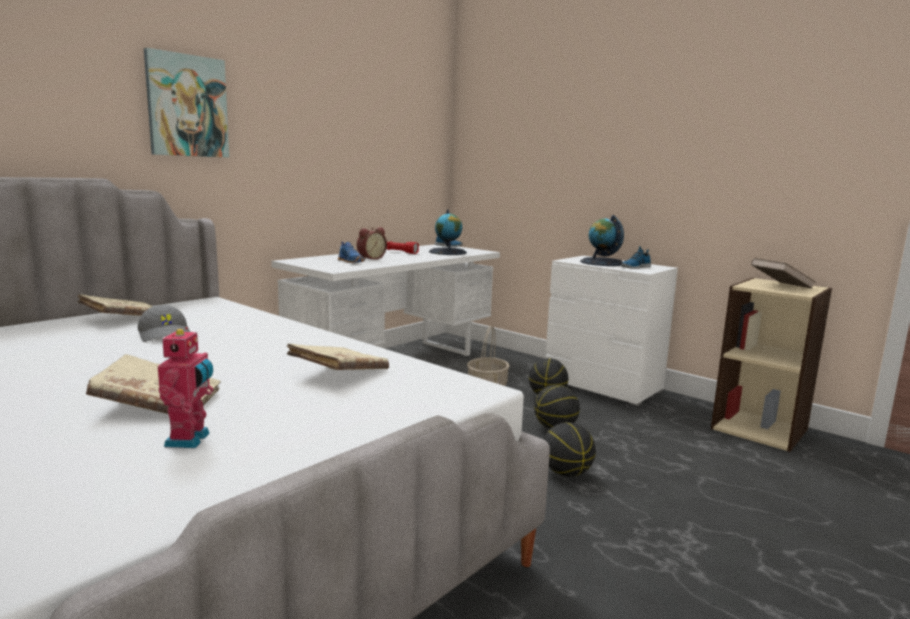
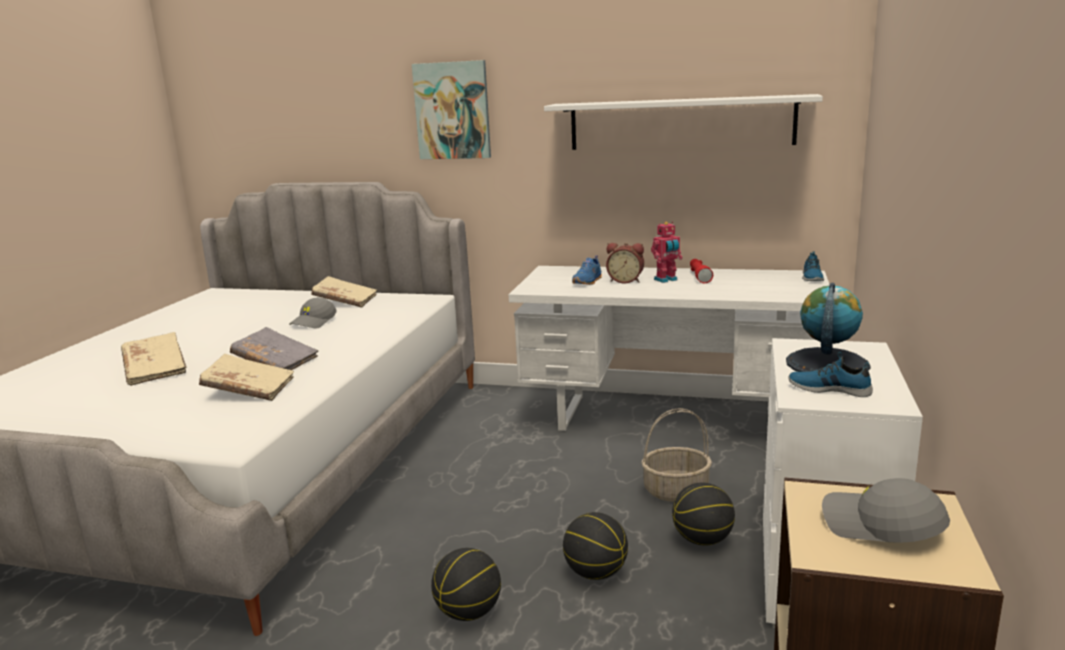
camera: 65 degrees right, 5 degrees up
toy robot [158,327,214,448] -> toy robot moved to [651,222,683,283]
globe [429,209,467,255] -> none
brown book [751,258,816,289] -> grey cap [822,478,950,543]
none -> grey book [230,327,318,370]
none -> white shelf [544,94,823,150]

